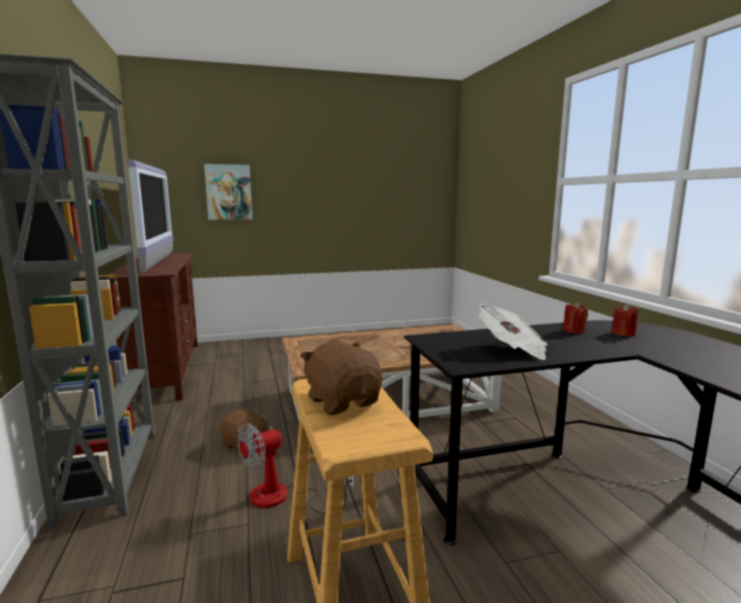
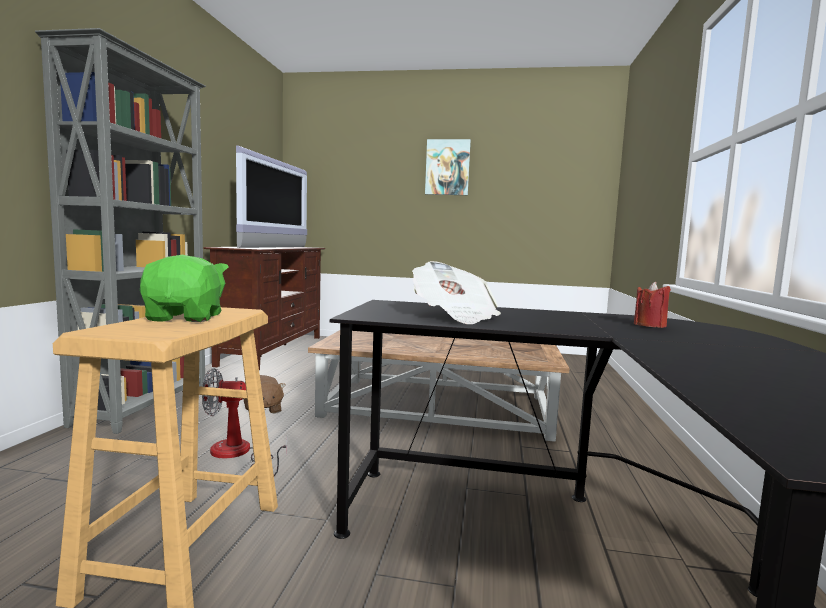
camera: 25 degrees right, 5 degrees down
picture [204,164,253,220] -> picture moved to [425,139,471,195]
brown plush toy [300,341,382,415] -> green plush toy [140,255,229,322]
red candle [563,302,588,334] -> none

